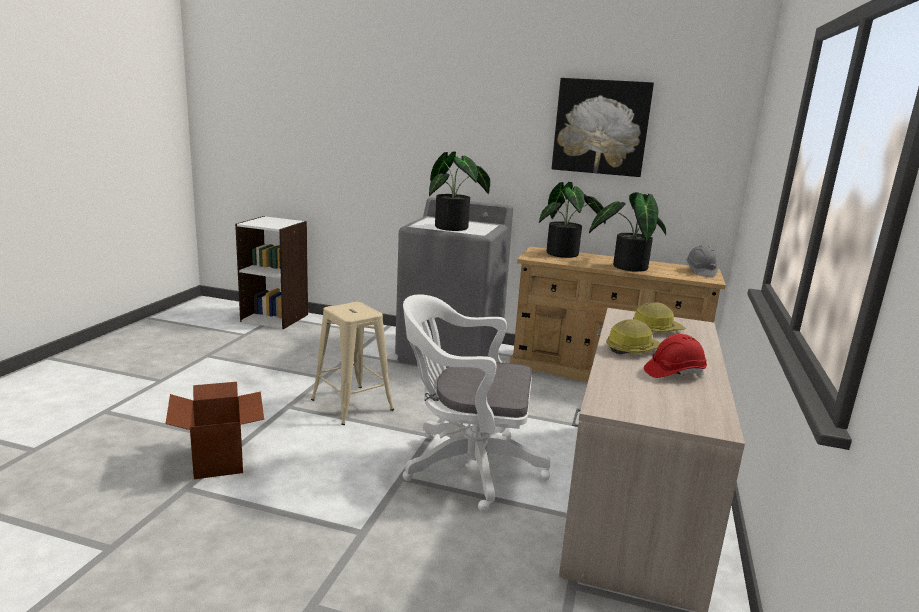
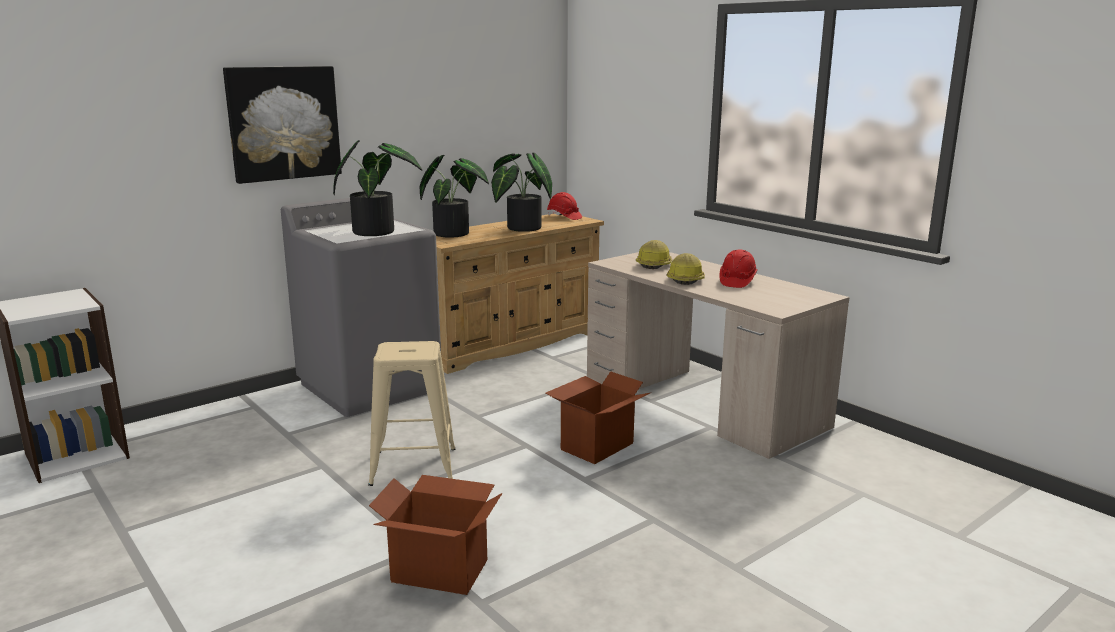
camera: 55 degrees left, 0 degrees up
white office chair [403,294,550,512] -> cardboard box [545,371,650,464]
picture [552,78,654,177] -> picture moved to [223,66,342,184]
grey hard hat [686,245,718,277] -> red hard hat [547,192,582,220]

